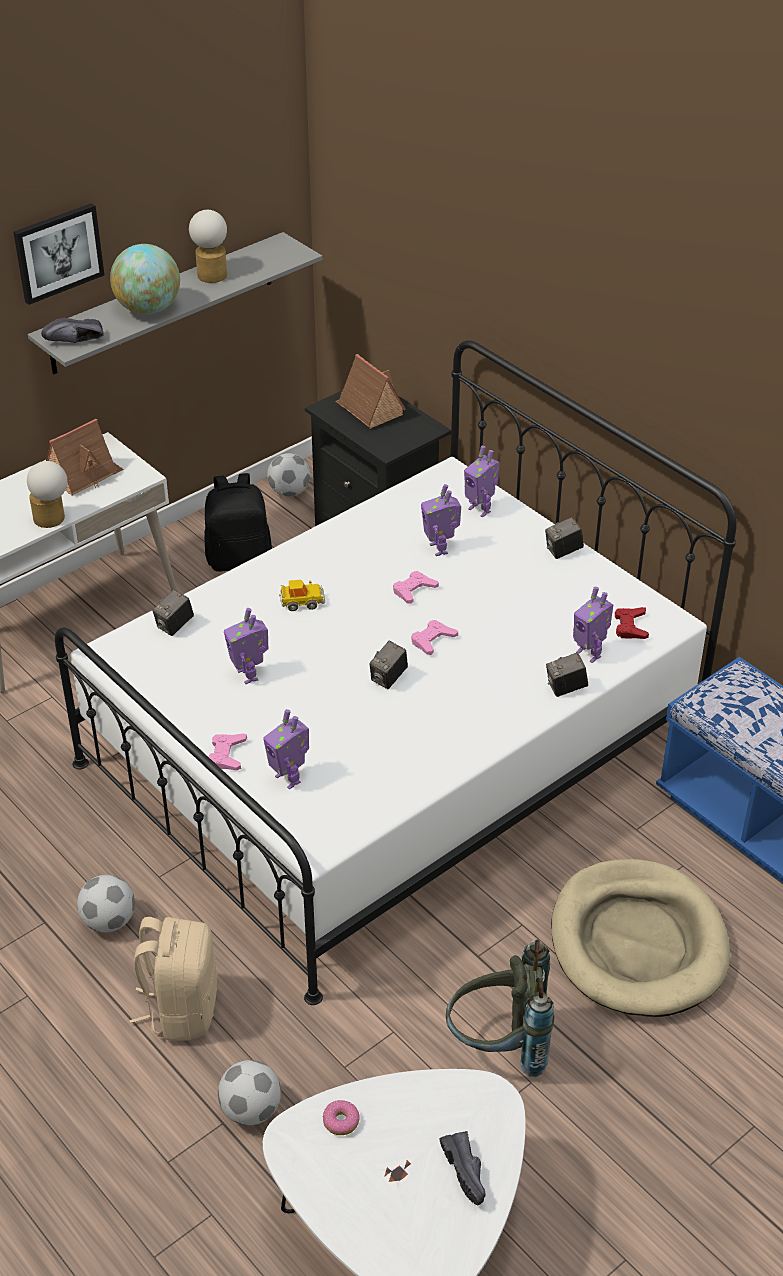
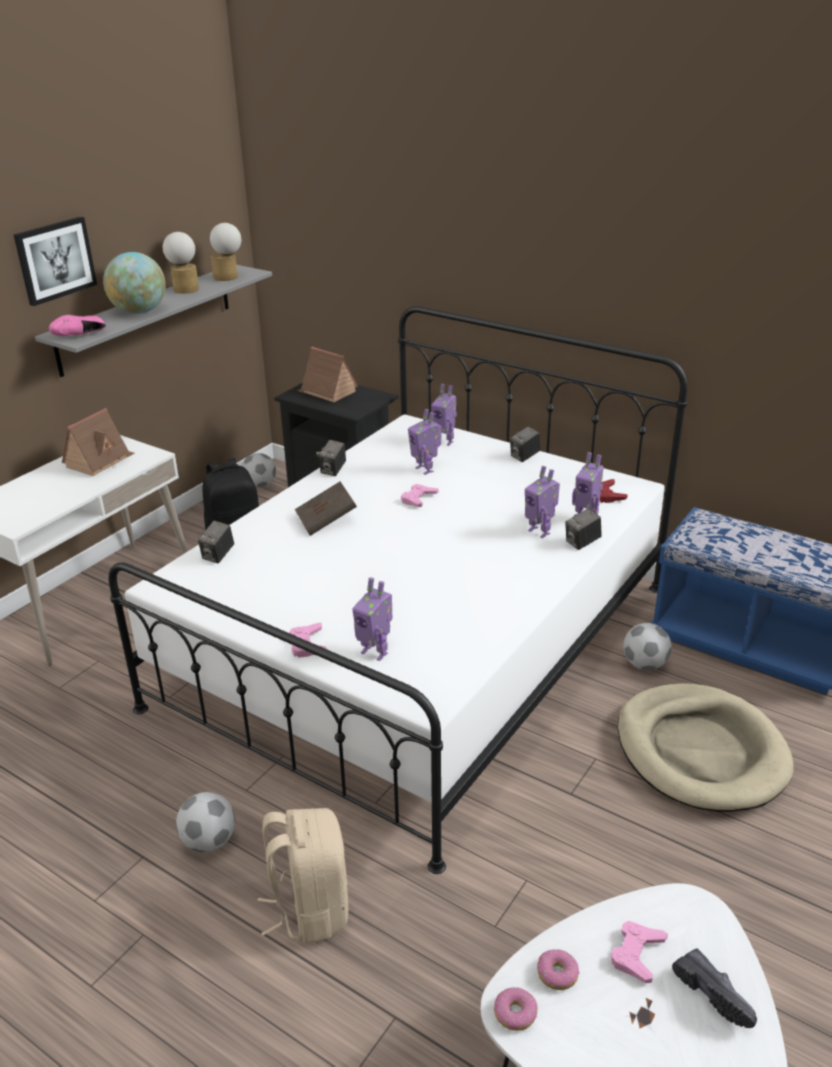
camera: 15 degrees left, 10 degrees down
table lamp [27,461,67,528] -> table lamp moved to [210,223,241,281]
black shoe [41,318,104,343] -> pink shoe [49,315,106,336]
football [218,1060,281,1126] -> football moved to [623,623,672,670]
toy robot [224,608,268,684] -> toy robot moved to [525,466,560,538]
toy car [279,580,325,611] -> brown book [295,482,357,536]
camera [370,641,408,689] -> camera moved to [319,440,346,476]
pink game controller [411,620,458,655] -> pink game controller moved to [611,921,668,983]
grey backpack [446,939,554,1077] -> none
none -> donut [494,987,538,1031]

